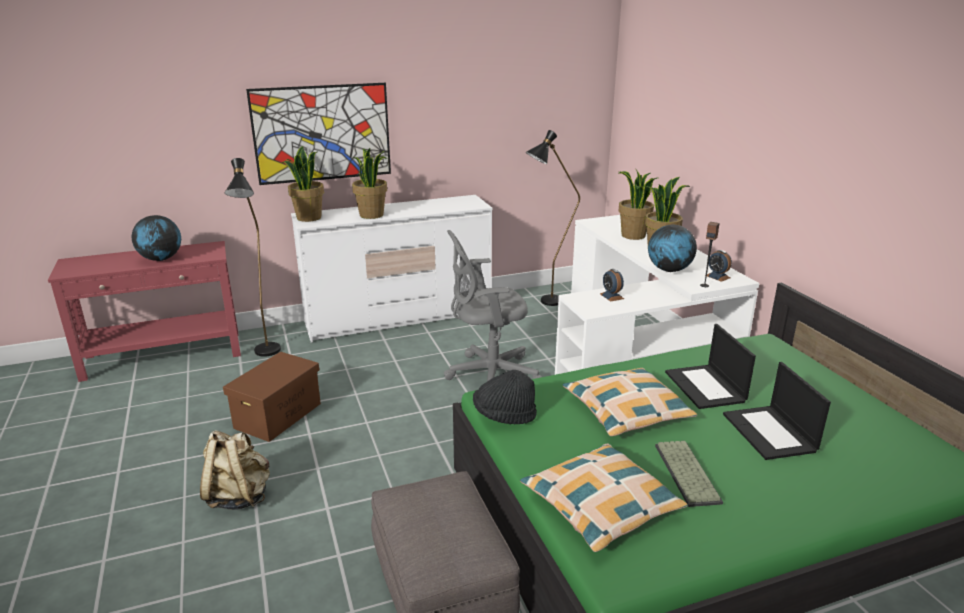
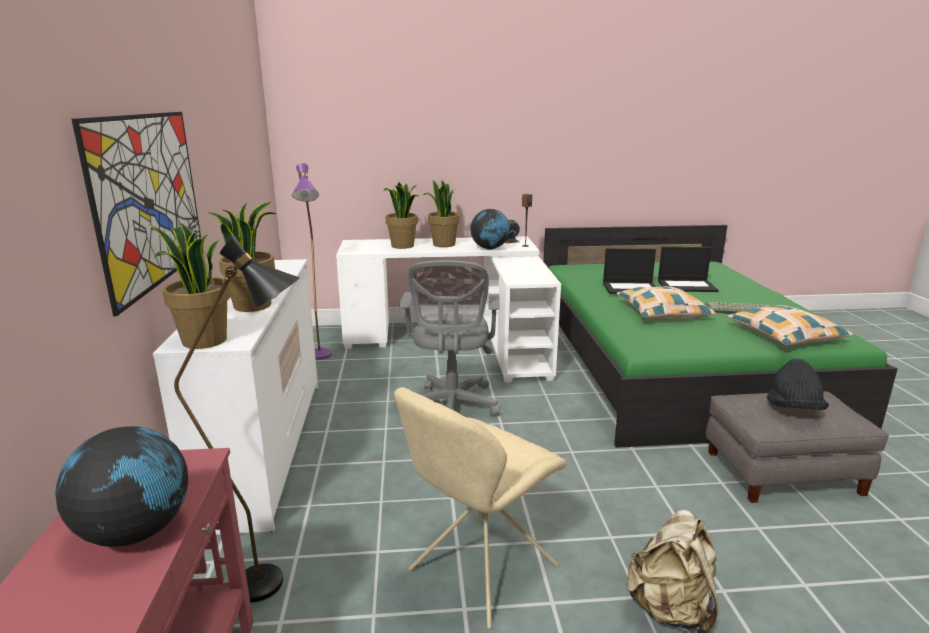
camera: 75 degrees left, 5 degrees down
brown storage box [223,352,321,442] -> beige chair [394,387,567,629]
black hat [473,370,537,424] -> black hat moved to [767,359,829,410]
black floor lamp [526,130,580,306] -> purple floor lamp [292,163,332,360]
alarm clock [600,269,624,302] -> none

